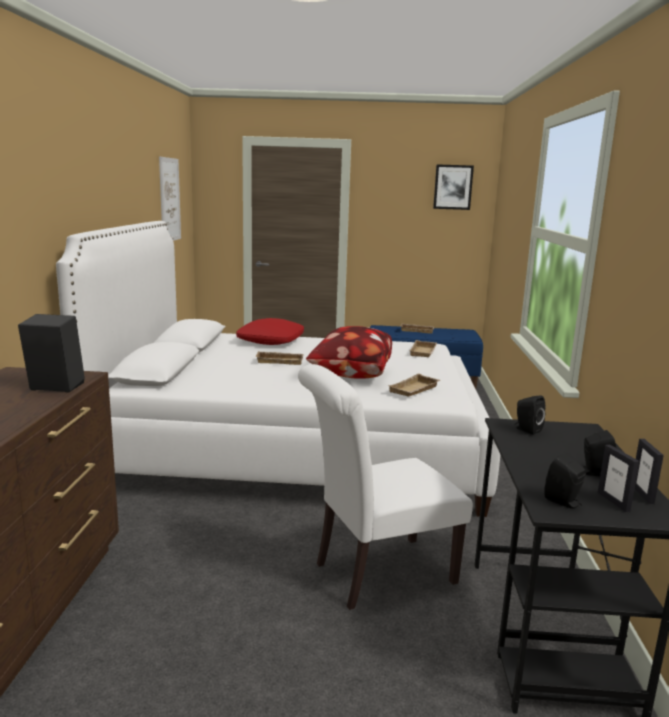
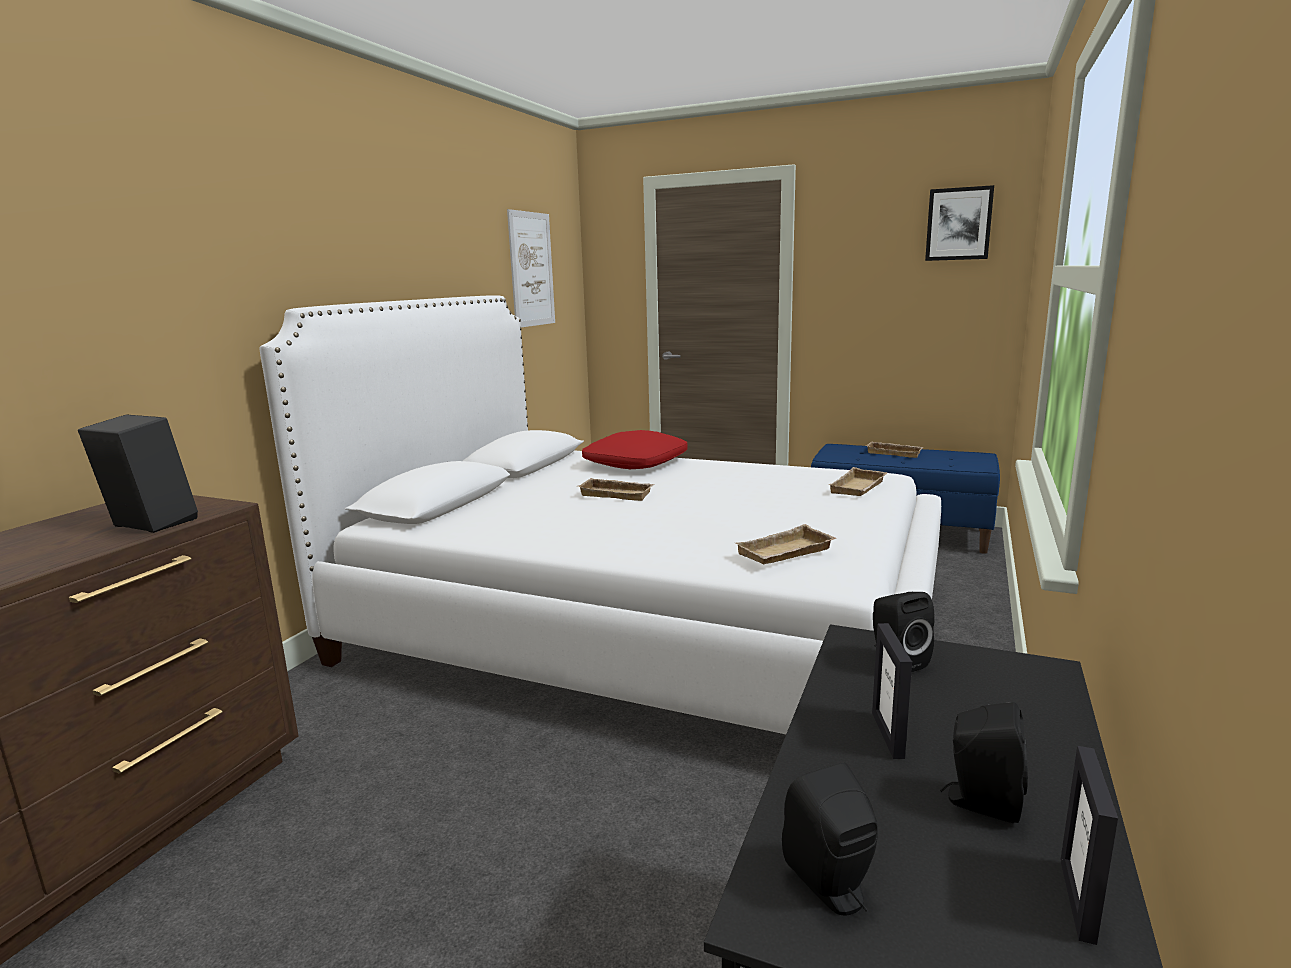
camera: 20 degrees right, 0 degrees up
white chair [298,364,473,610] -> none
pillow [306,326,392,379] -> none
picture frame [598,445,639,512] -> picture frame moved to [872,623,912,759]

